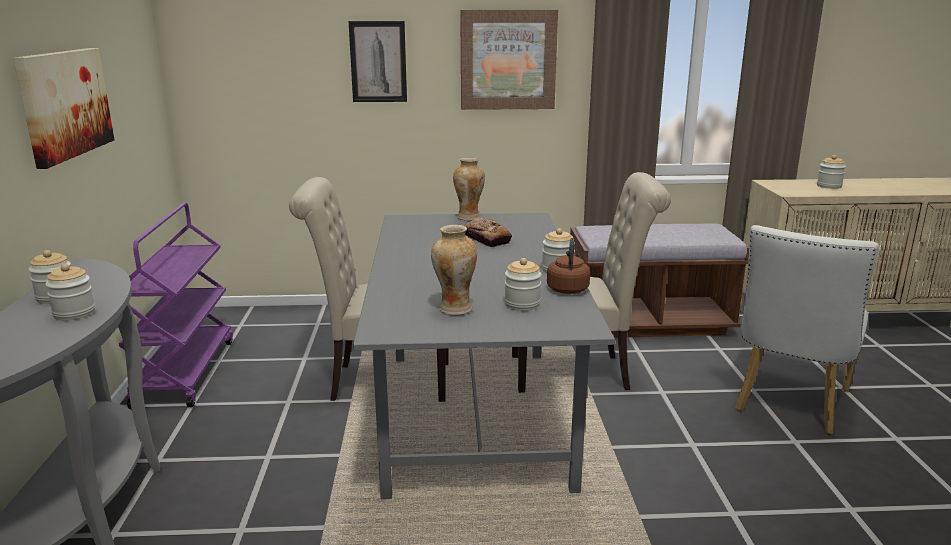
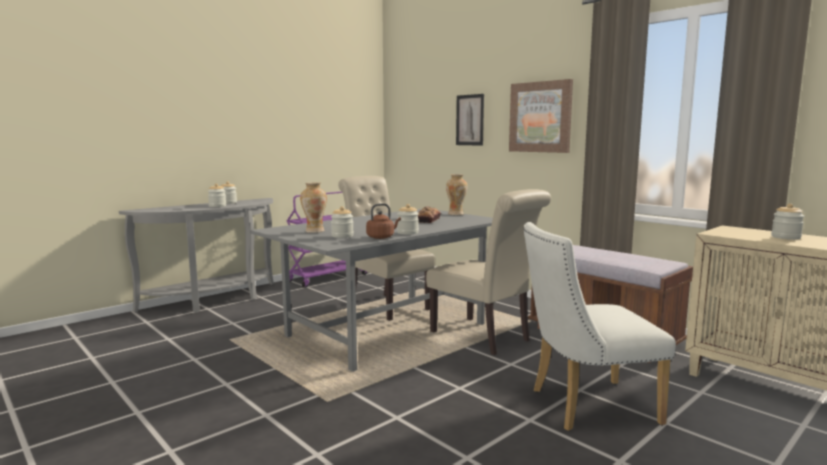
camera: 50 degrees right, 10 degrees down
picture [13,48,114,169] -> none

